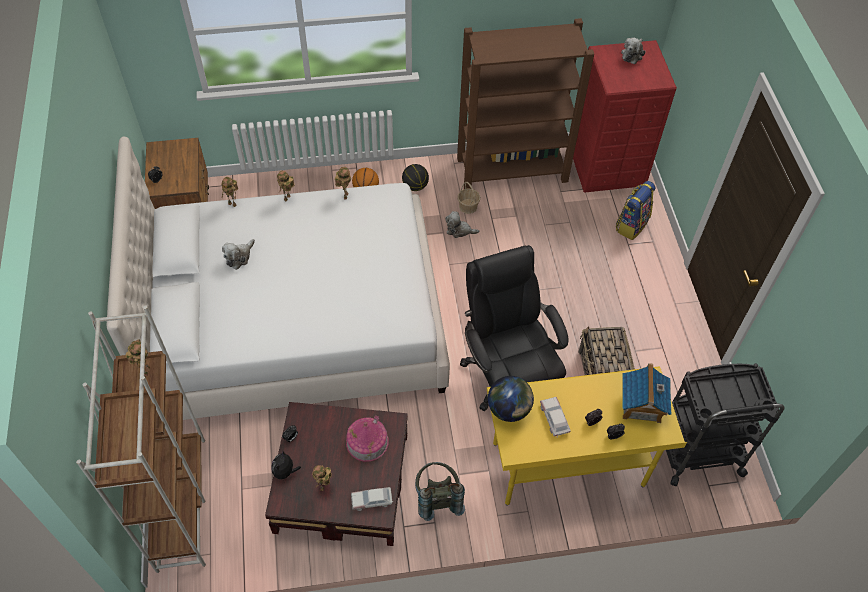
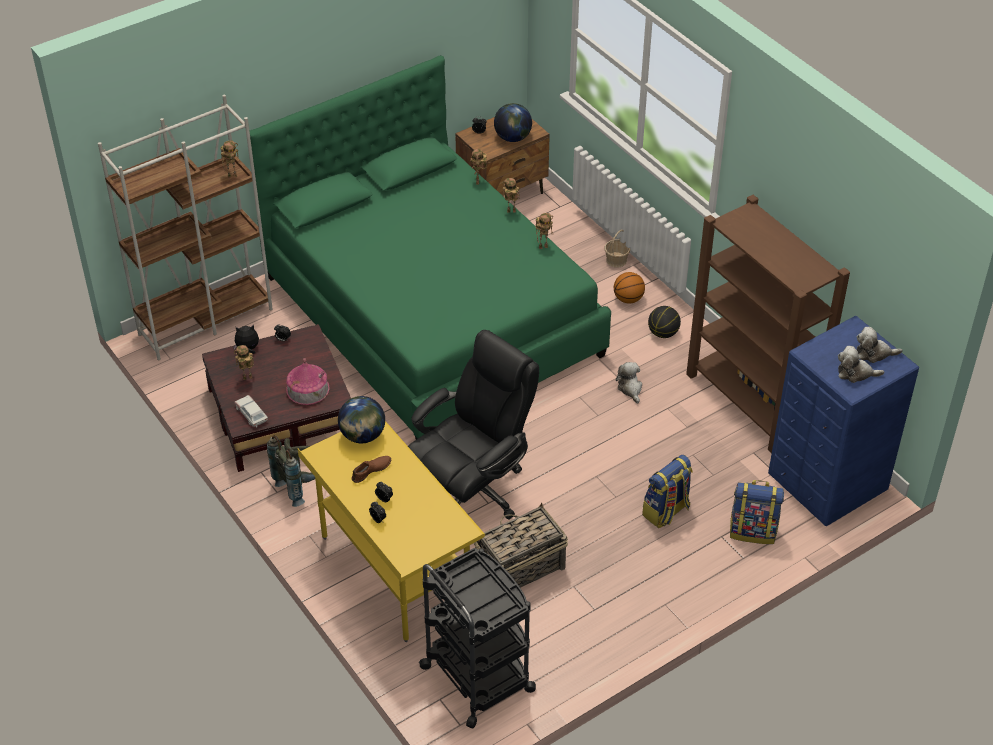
camera: 65 degrees right, 10 degrees down
white bed [107,136,450,420] -> green bed [250,56,611,440]
plush toy [222,239,255,270] -> plush toy moved to [838,346,884,383]
basket [458,182,480,214] -> basket moved to [605,229,630,268]
toy car [540,397,571,438] -> brown shoe [351,456,391,483]
red dresser [573,40,677,193] -> blue dresser [768,316,919,526]
toy house [622,363,671,423] -> none
none -> globe [494,103,532,142]
none -> backpack [642,455,693,528]

